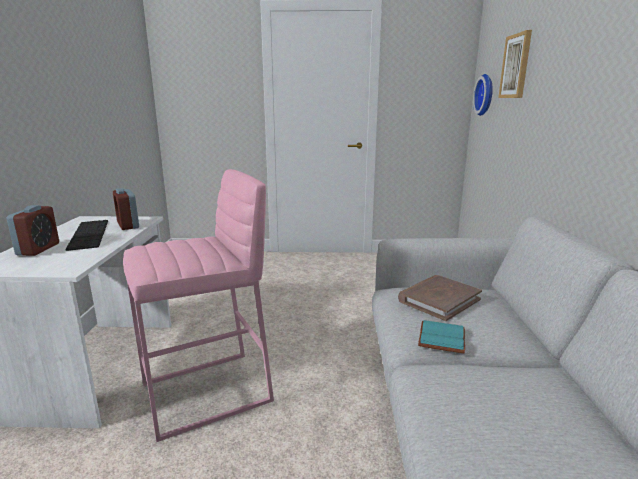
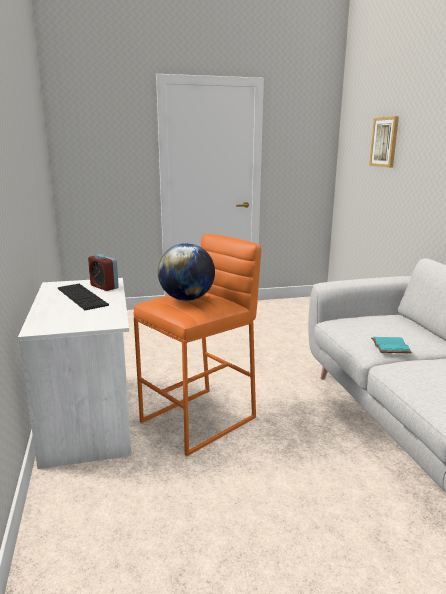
camera: 15 degrees left, 0 degrees up
alarm clock [7,205,59,256] -> none
pink stool [123,169,274,442] -> orange stool [134,234,261,456]
brown book [398,275,482,321] -> none
wall clock [473,74,493,116] -> none
none -> globe [158,243,215,301]

